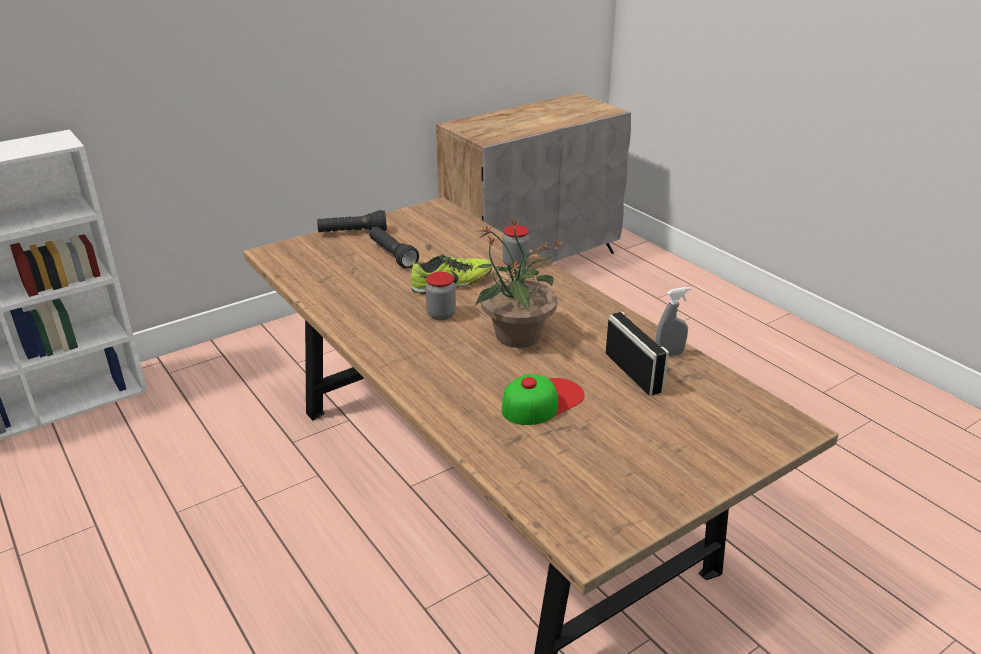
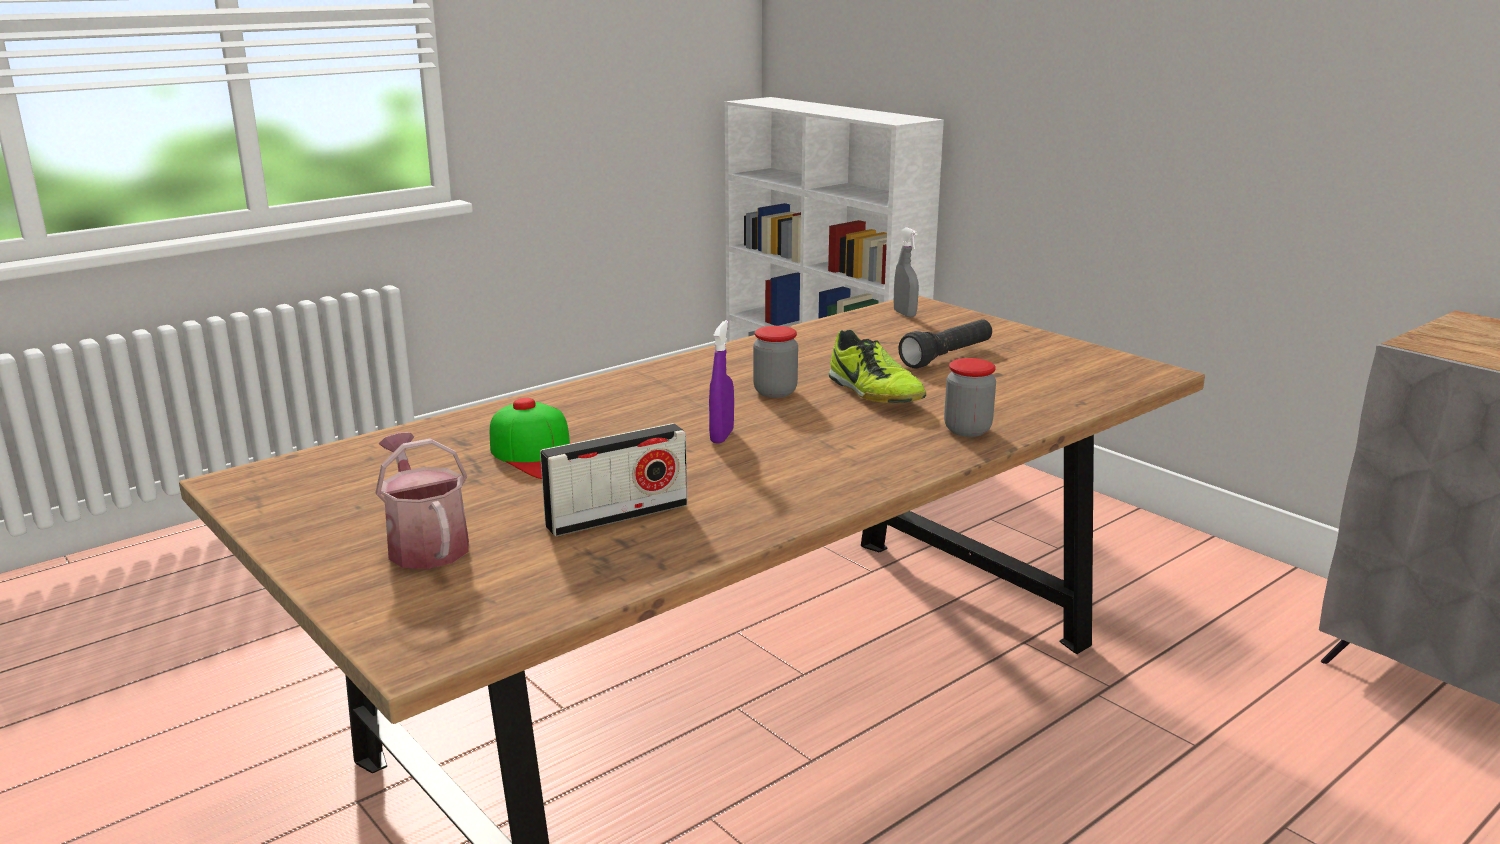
camera: 85 degrees right, 10 degrees down
black flashlight [317,210,387,232] -> none
potted plant [475,217,563,348] -> purple spray bottle [709,320,734,443]
grey spray bottle [655,287,690,356] -> grey spray bottle moved to [894,227,919,317]
none -> watering can [375,433,469,569]

